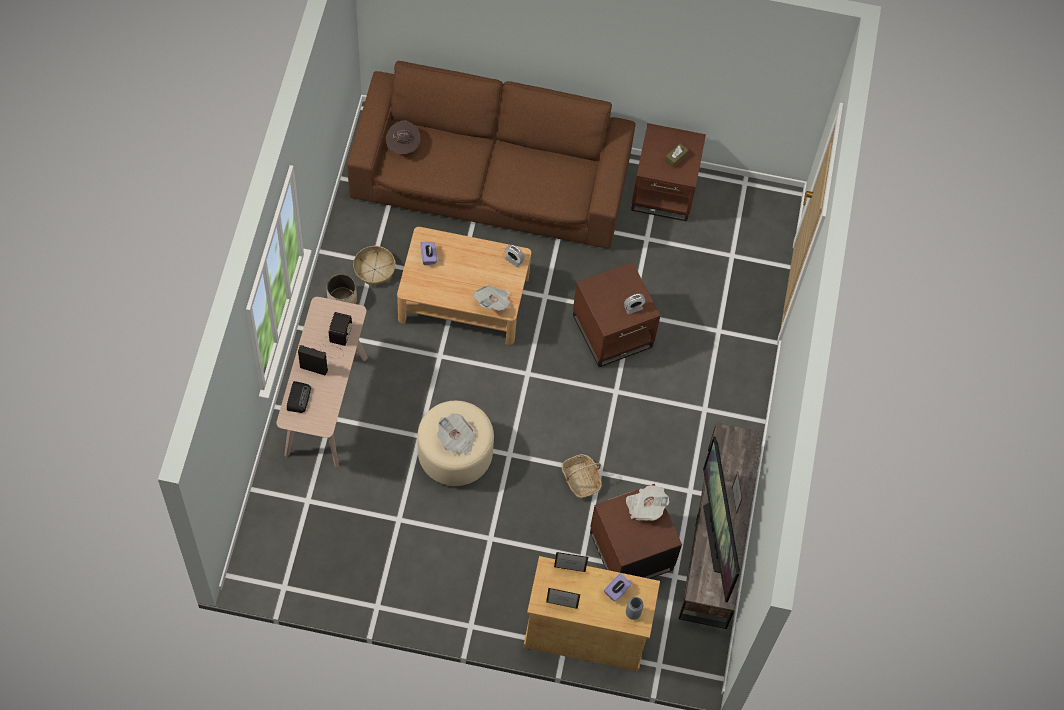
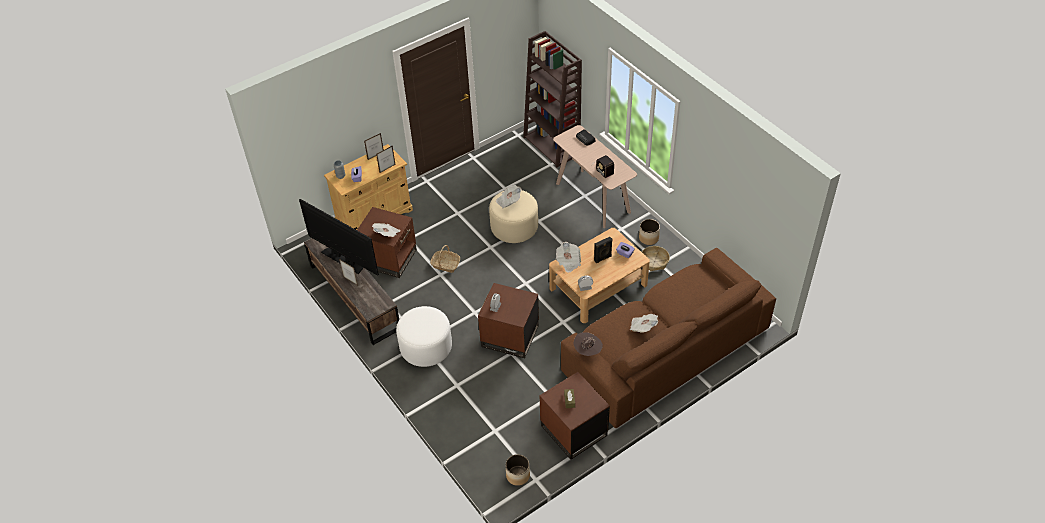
camera: 140 degrees right, 15 degrees down
black speaker [298,345,328,376] -> black speaker moved to [594,237,613,263]
brown hat [386,120,420,154] -> brown hat moved to [573,332,603,356]
none -> white ottoman [396,306,452,367]
none -> planter [506,454,530,486]
none -> brown bookcase [523,31,582,168]
none -> newspaper [630,314,658,333]

